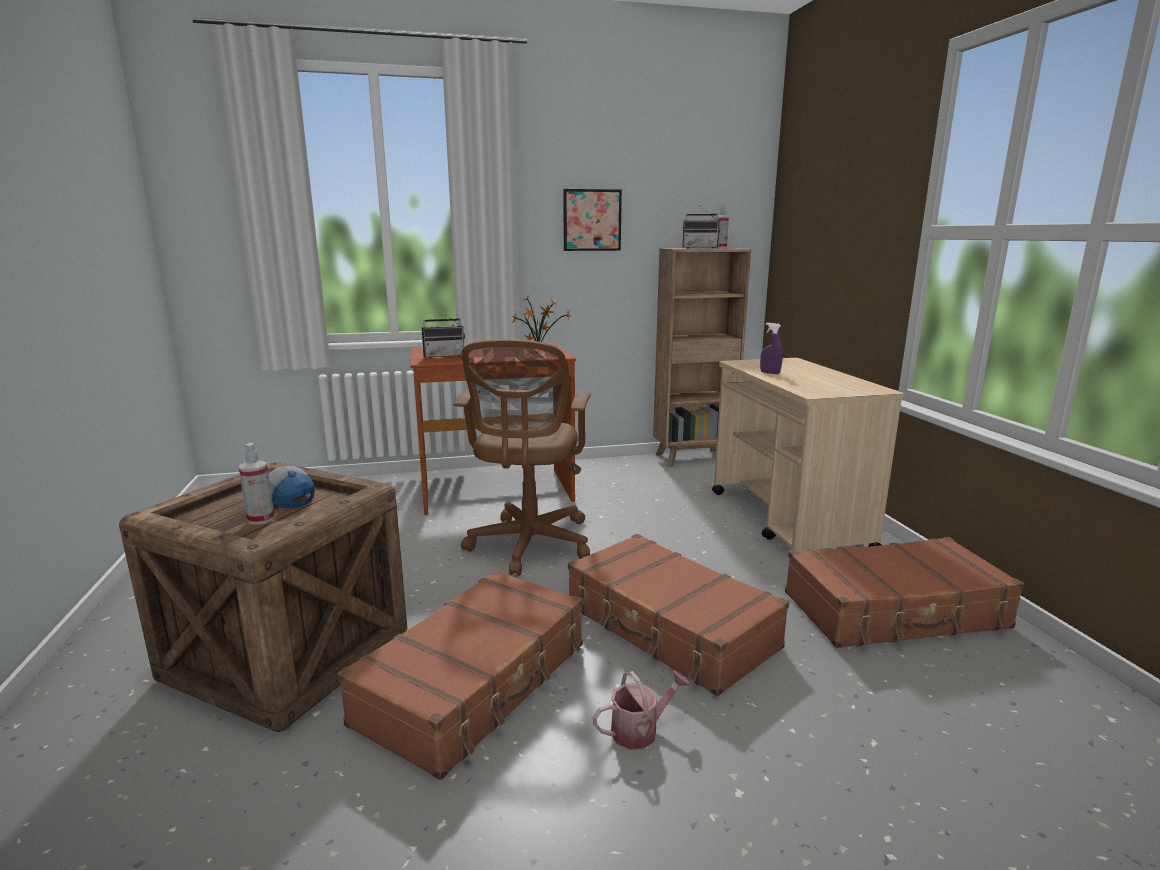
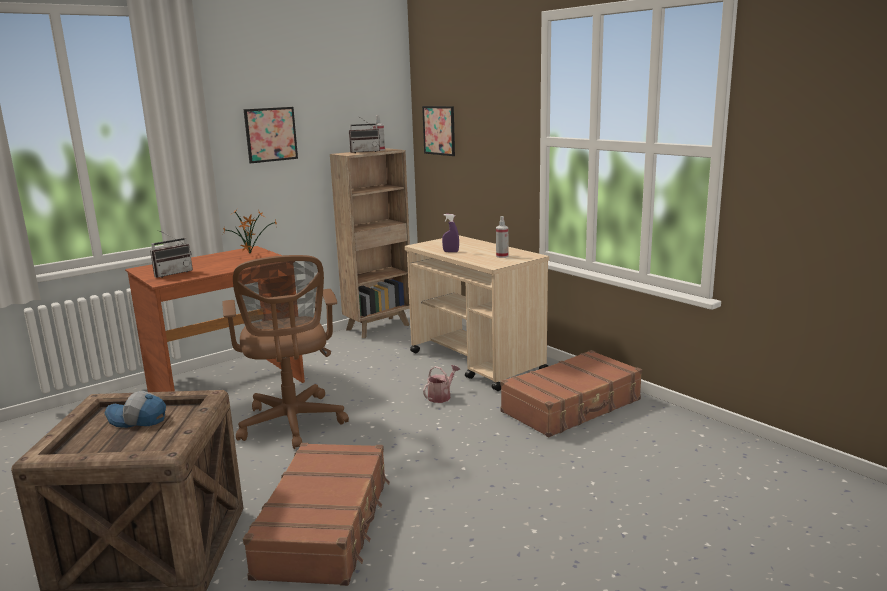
camera: 25 degrees left, 0 degrees up
spray bottle [239,443,275,524] -> spray bottle moved to [496,216,508,258]
brown suitcase [568,534,789,696] -> none
watering can [593,671,690,750] -> watering can moved to [423,365,460,403]
none -> picture [422,106,455,156]

